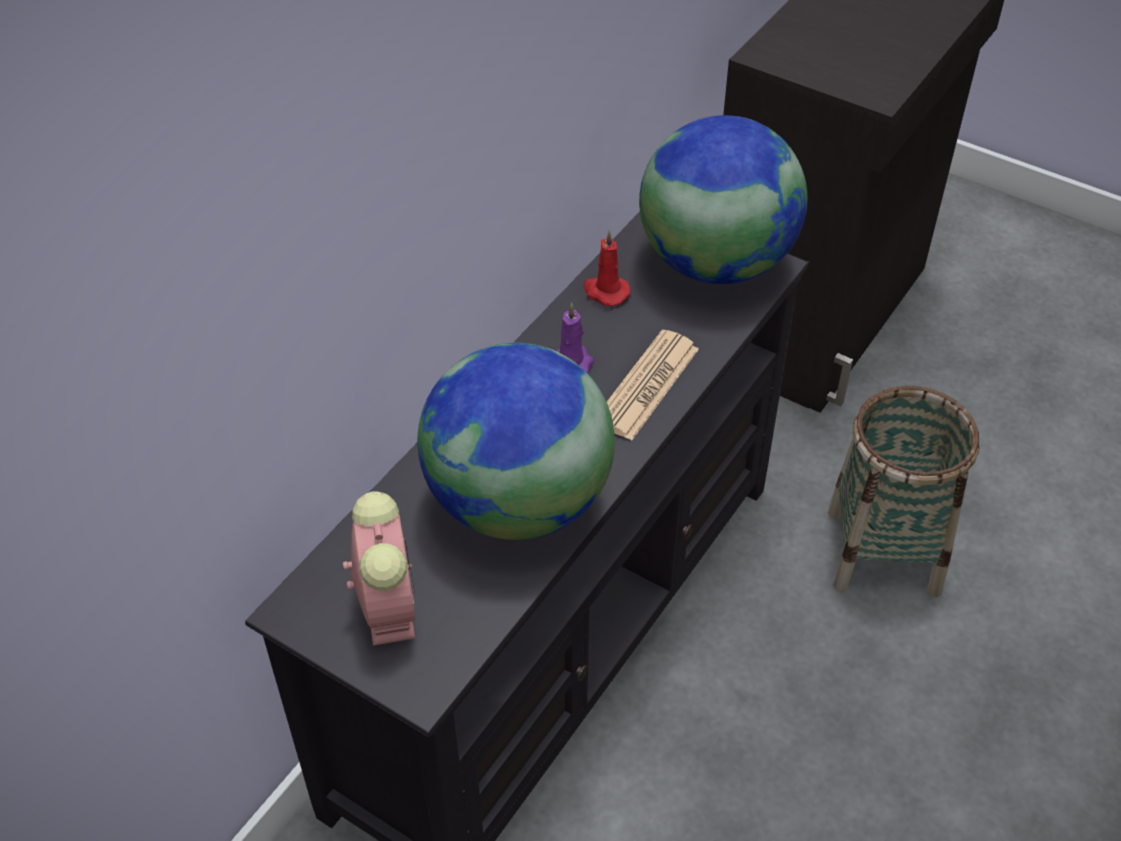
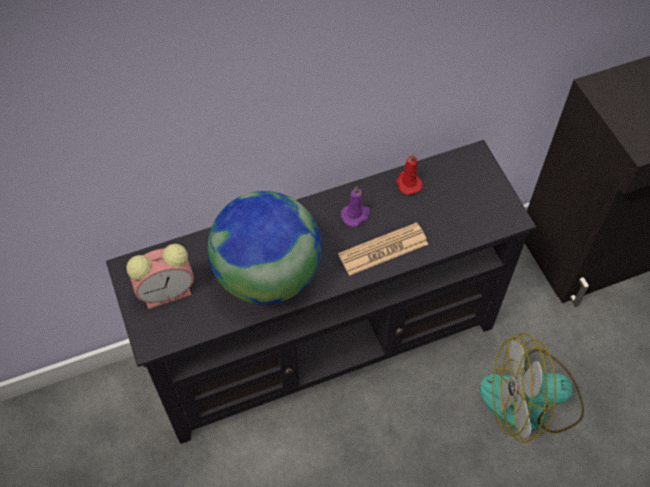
camera: 35 degrees right, 10 degrees up
alarm clock [343,491,416,646] -> alarm clock turned 45 degrees clockwise [126,244,194,309]
globe [639,115,807,284] -> none
basket [828,385,980,597] -> fan [480,333,584,443]

